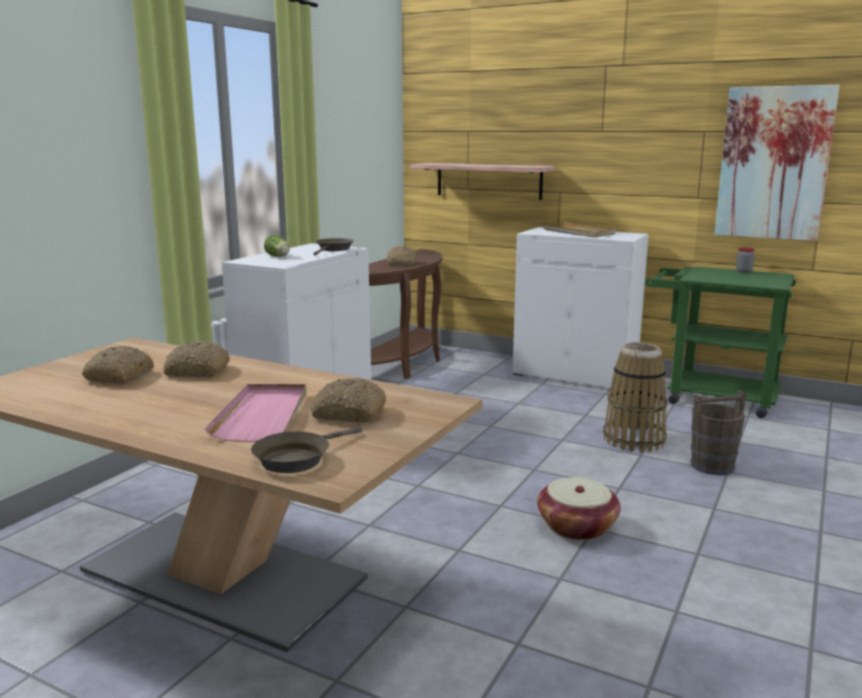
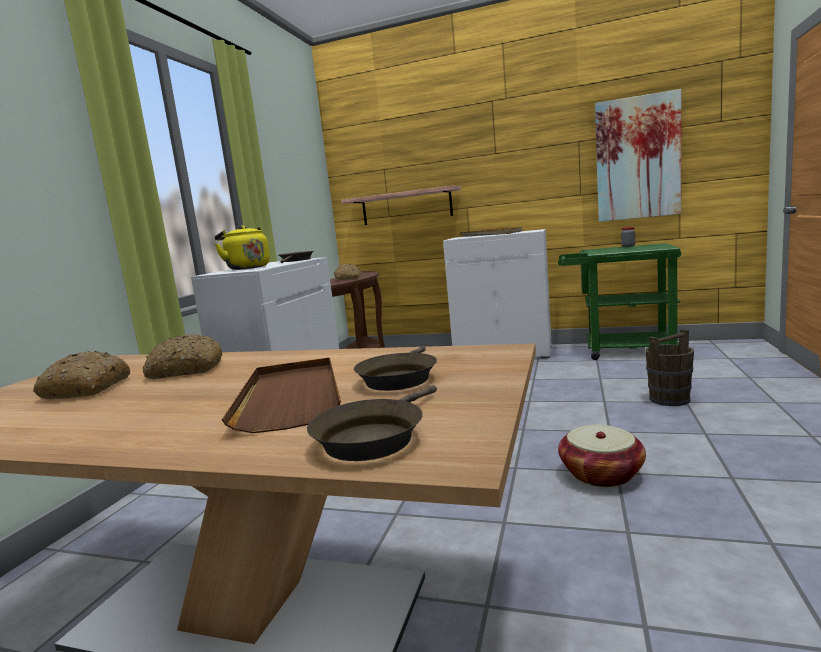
camera: 10 degrees left, 5 degrees down
pink tray [205,384,307,442] -> brown tray [222,358,341,433]
lettuce [264,235,290,257] -> yellow kettle [215,226,270,270]
bread [311,378,386,423] -> brown frying pan [354,346,437,391]
basket [603,342,668,453] -> none

